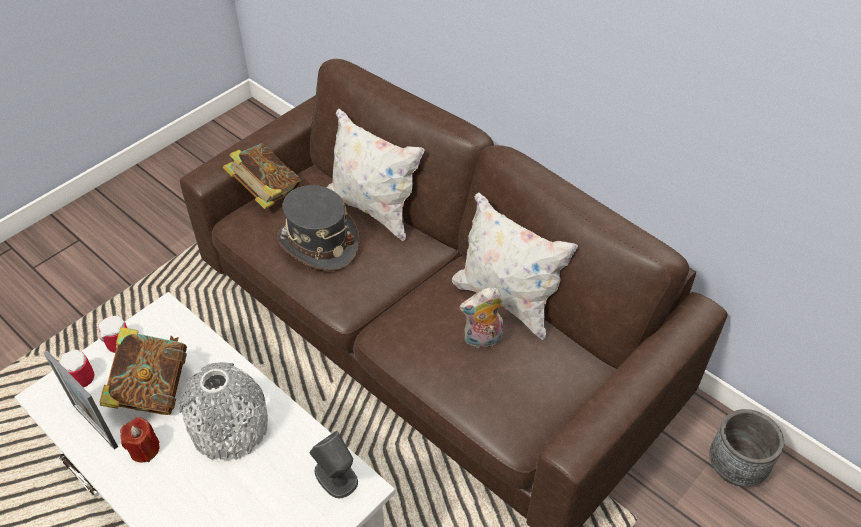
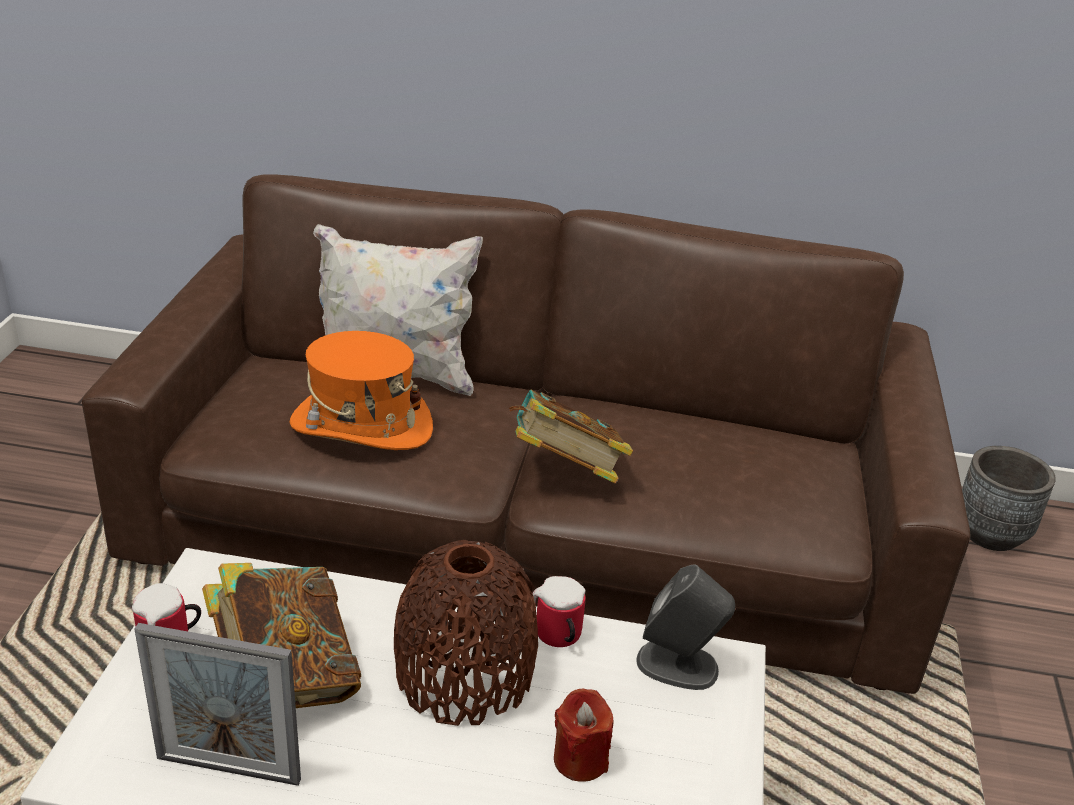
camera: 35 degrees left, 15 degrees down
mug [60,349,94,387] -> mug moved to [532,576,586,647]
red candle [120,417,159,463] -> red candle moved to [554,688,613,782]
grey vase [179,362,268,460] -> brown vase [394,540,538,726]
book [223,143,301,209] -> book moved to [509,390,633,484]
grey hat [277,185,359,271] -> orange hat [289,331,433,450]
white pillow [452,192,578,340] -> none
plush toy [459,287,503,348] -> none

